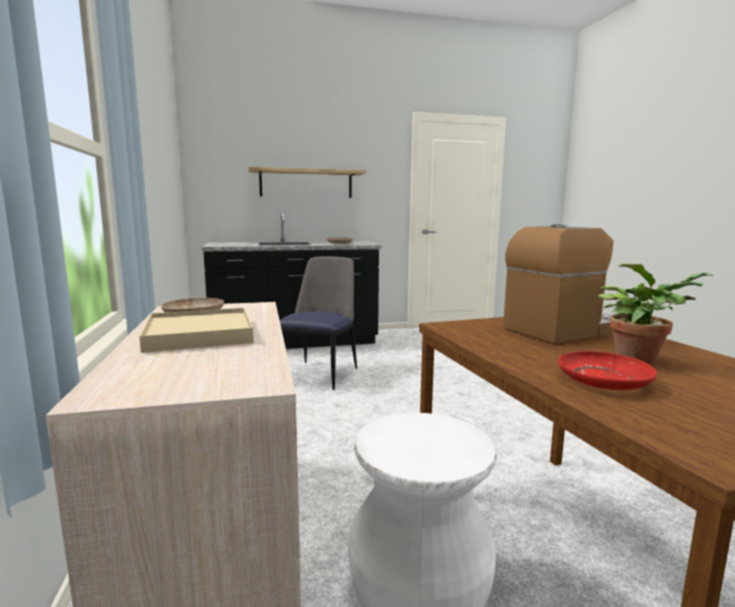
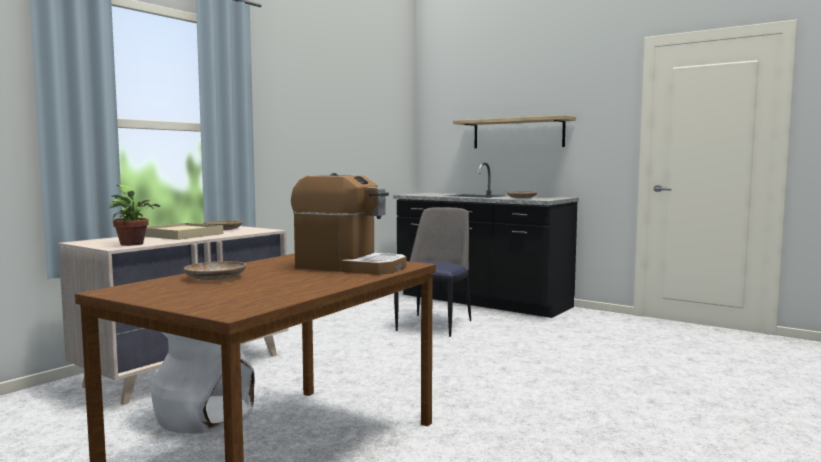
camera: 50 degrees right, 5 degrees down
chair [280,256,357,390] -> chair turned 45 degrees counterclockwise [394,207,471,337]
red plate [558,351,657,390] -> beige plate [184,261,246,280]
potted plant [598,263,713,365] -> potted plant moved to [109,185,160,246]

